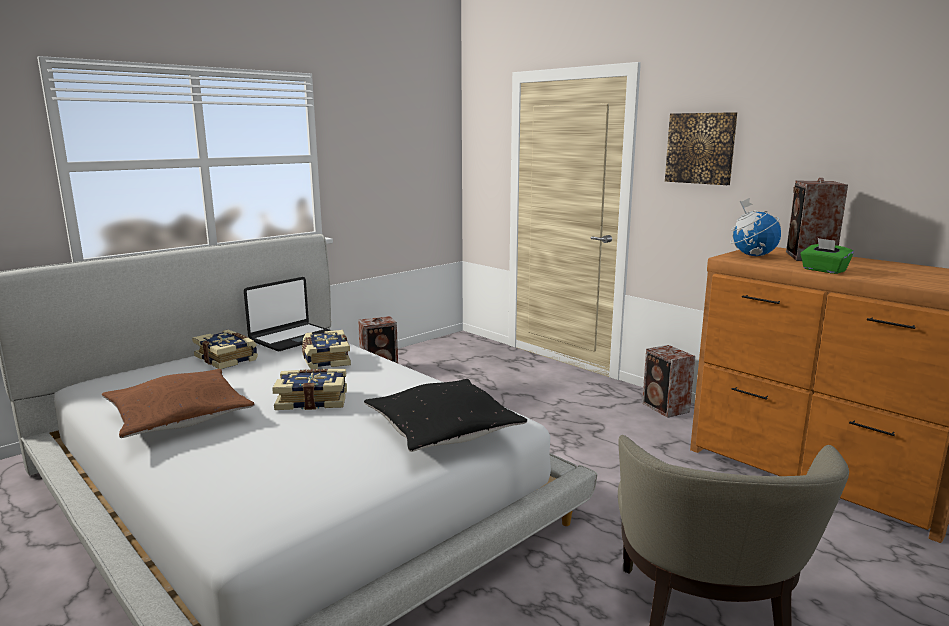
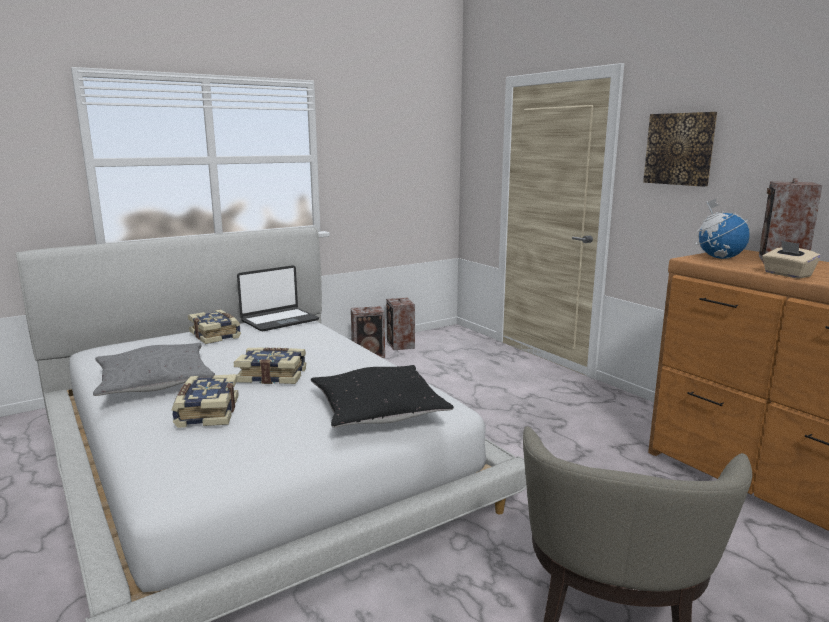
camera: 10 degrees right, 0 degrees up
brown pillow [102,369,255,438] -> grey pillow [93,343,215,396]
book [302,330,351,369] -> book moved to [172,374,239,428]
speaker [642,345,695,418] -> speaker moved to [386,297,415,350]
green tissue box [800,238,854,274] -> beige tissue box [762,240,820,278]

